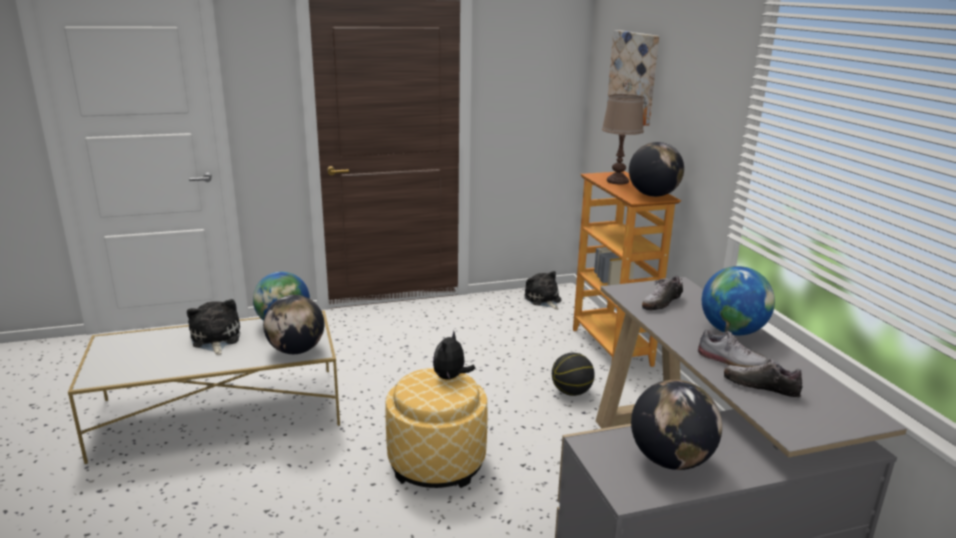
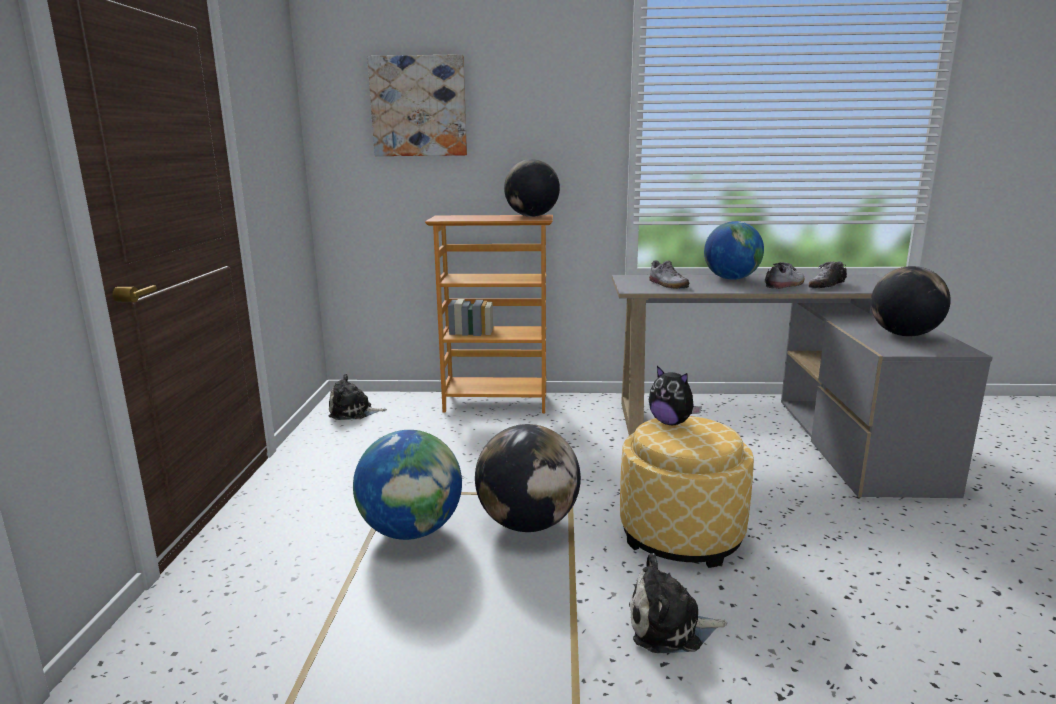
camera: 70 degrees left, 5 degrees down
plush toy [187,299,241,355] -> plush toy moved to [629,553,727,653]
basketball [552,353,595,396] -> none
brown table lamp [602,94,644,184] -> none

